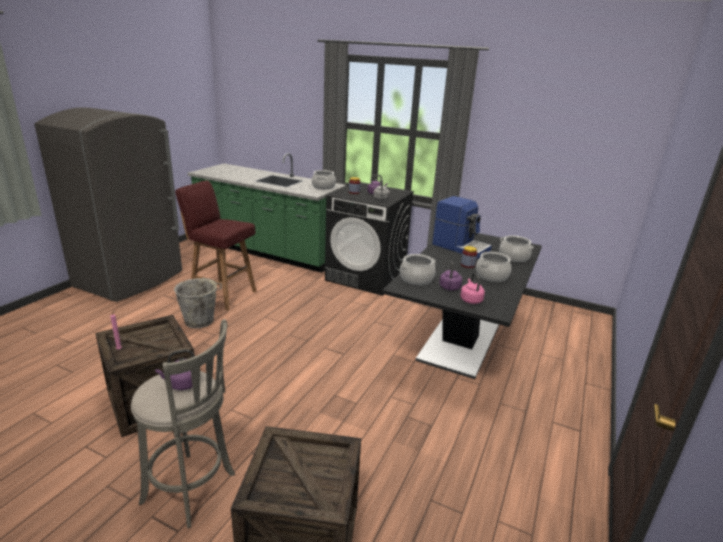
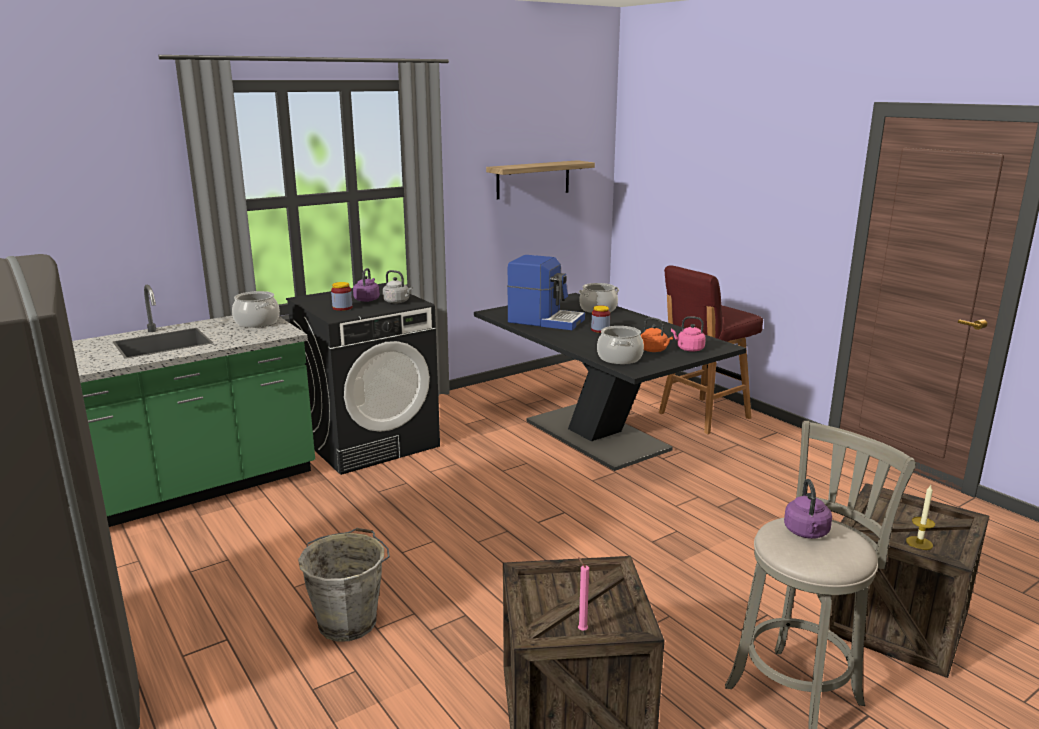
camera: 60 degrees left, 5 degrees down
red stool [175,181,257,311] -> red stool moved to [659,265,763,434]
coffee machine [432,196,492,259] -> coffee machine turned 45 degrees clockwise [507,255,585,330]
purple kettle [439,261,462,291] -> orange kettle [641,317,673,352]
cooking pot [476,252,511,282] -> none
none -> shelf [486,160,595,200]
none -> candle [906,485,935,550]

